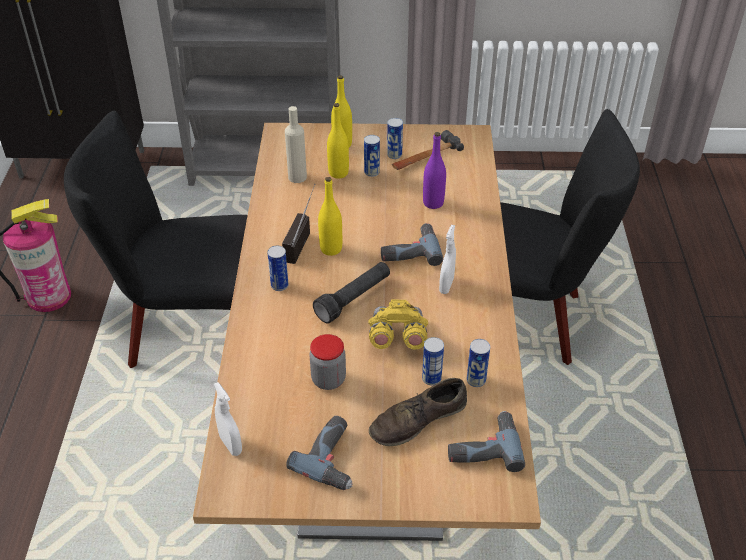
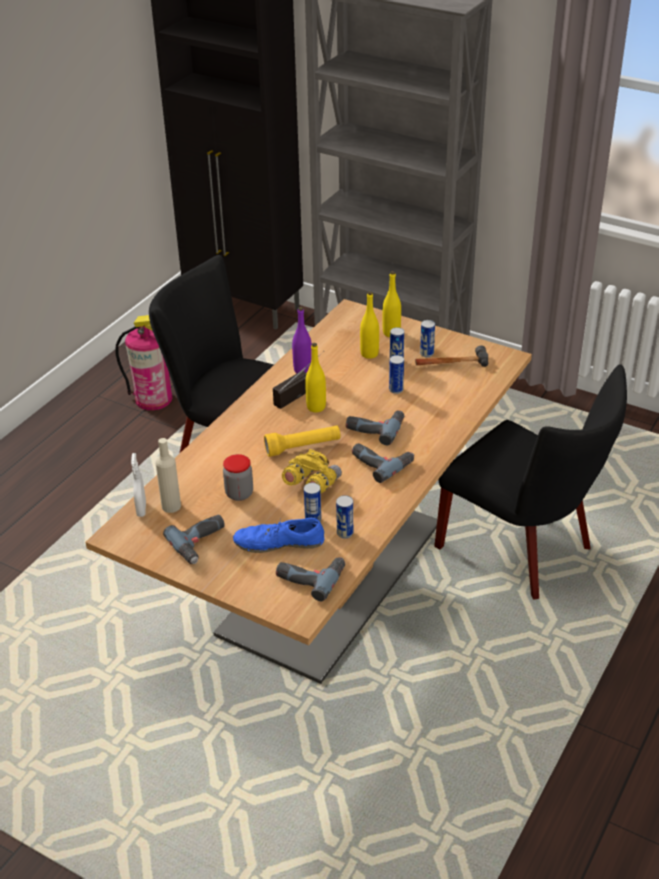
camera: 30 degrees right, 5 degrees down
can [267,246,289,291] -> can moved to [389,355,404,394]
beige bottle [285,106,307,183] -> beige bottle moved to [156,438,181,513]
black flashlight [313,262,390,324] -> yellow flashlight [264,426,341,457]
brown shoe [369,378,467,446] -> blue shoe [233,518,324,553]
purple bottle [423,132,446,209] -> purple bottle moved to [292,307,312,373]
white spray bottle [439,225,456,294] -> power drill [352,443,414,483]

